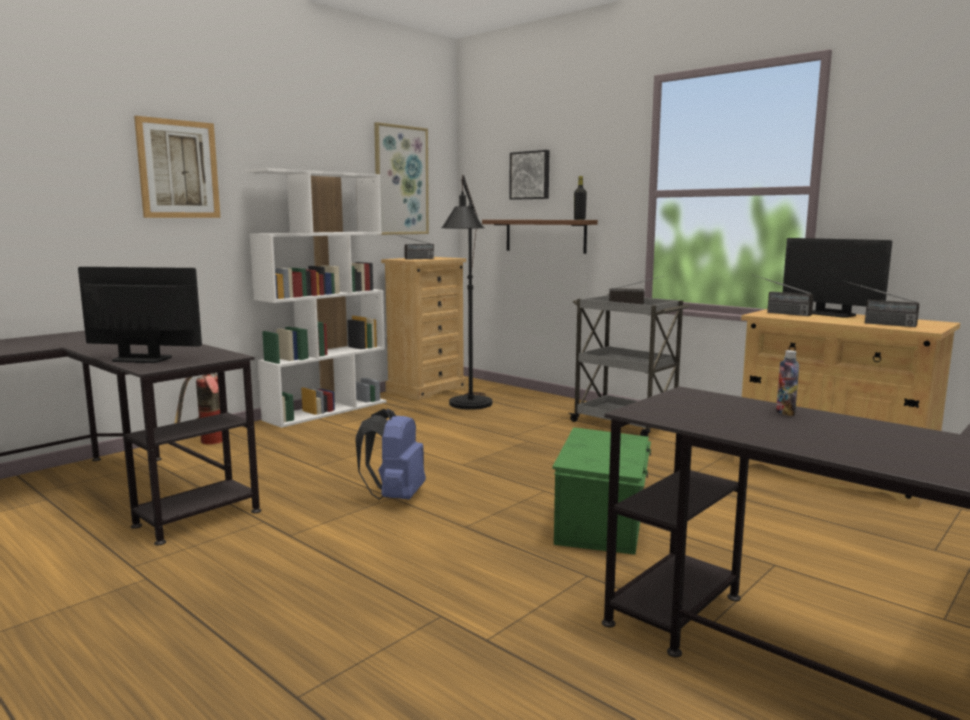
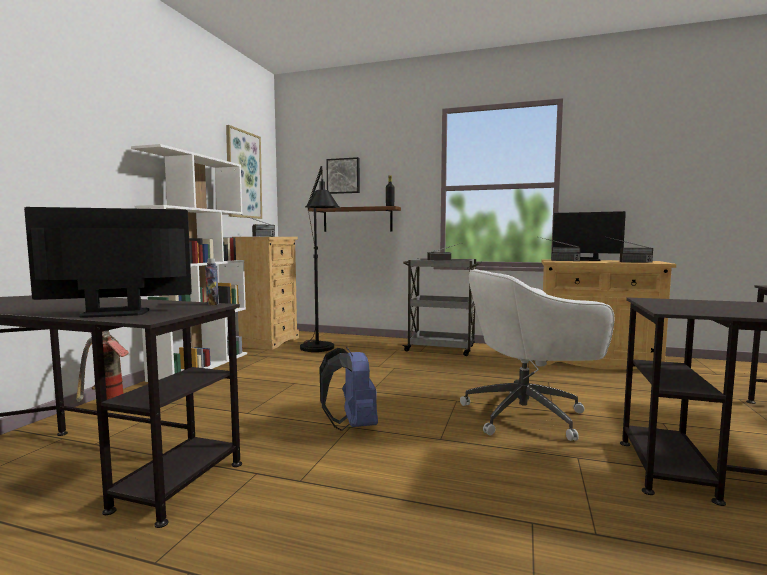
camera: 25 degrees left, 5 degrees down
picture [134,116,221,218] -> none
green storage box [552,427,651,555] -> white office chair [460,269,614,441]
bottle [776,350,799,416] -> bottle moved to [205,258,219,305]

